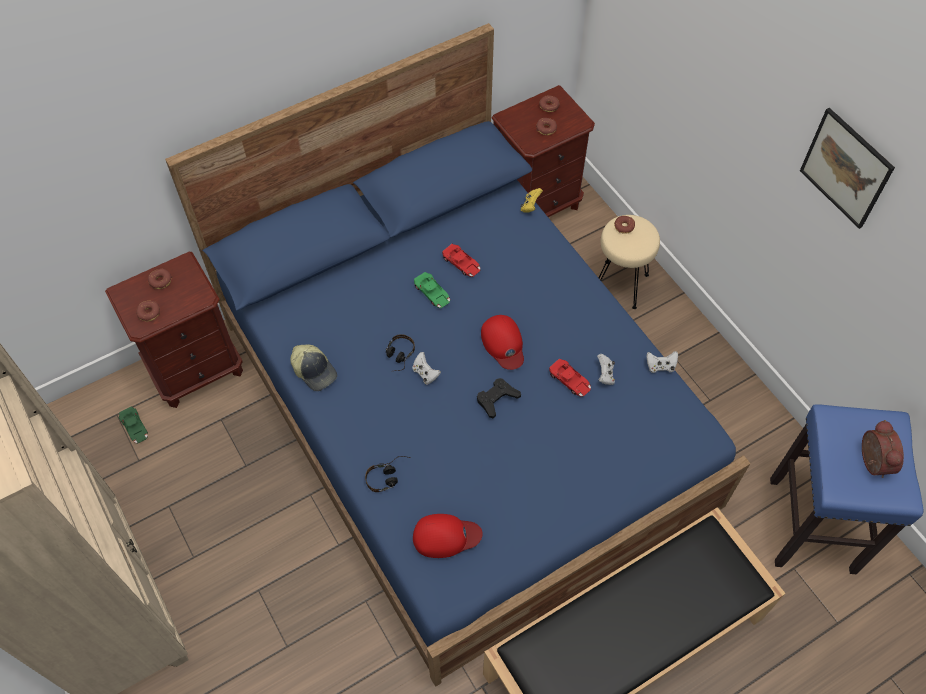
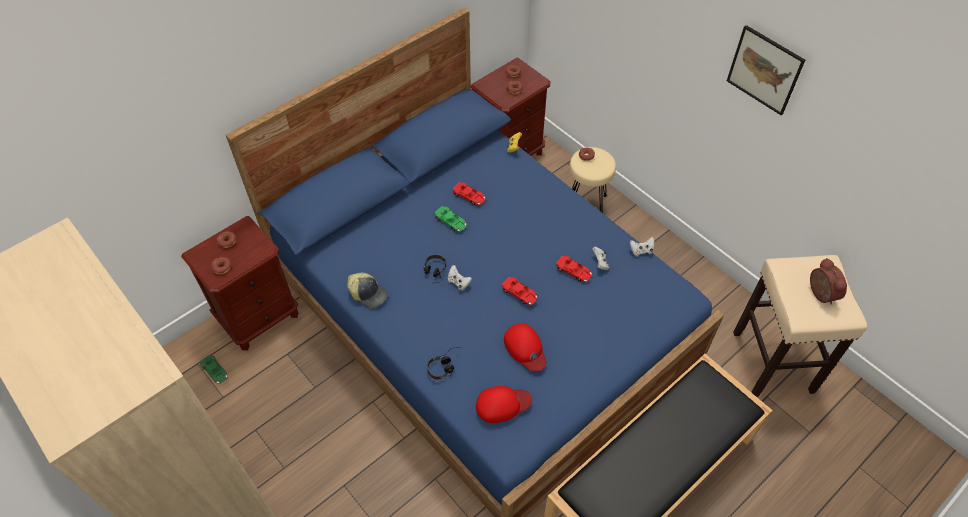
camera: 10 degrees left, 5 degrees down
black game controller [477,378,521,419] -> red toy car [502,277,538,305]
red cap [481,315,524,370] -> red cap moved to [504,323,546,371]
blue stool [770,404,923,574] -> beige stool [733,255,867,397]

